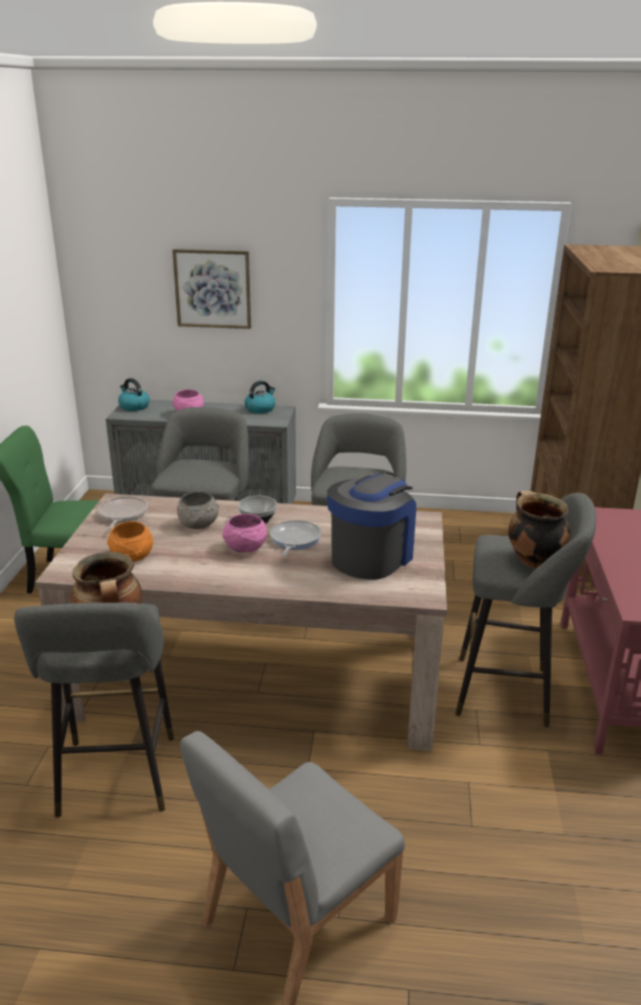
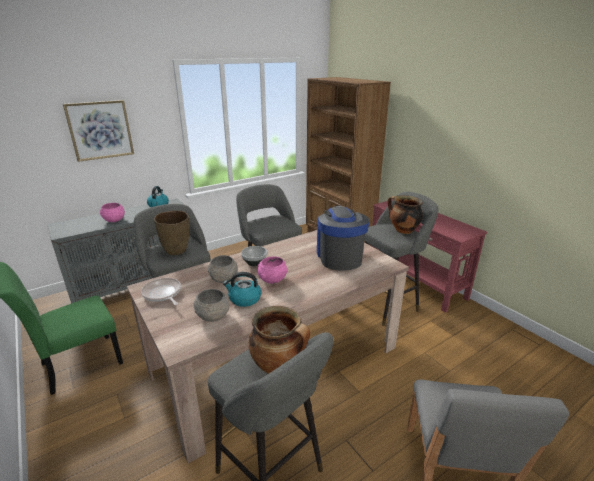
camera: 40 degrees left, 0 degrees up
orange bowl [107,521,153,562] -> grey bowl [194,289,229,322]
kettle [118,378,150,411] -> kettle moved to [223,272,261,307]
frying pan [270,520,322,557] -> none
none -> brown vase [154,211,189,255]

